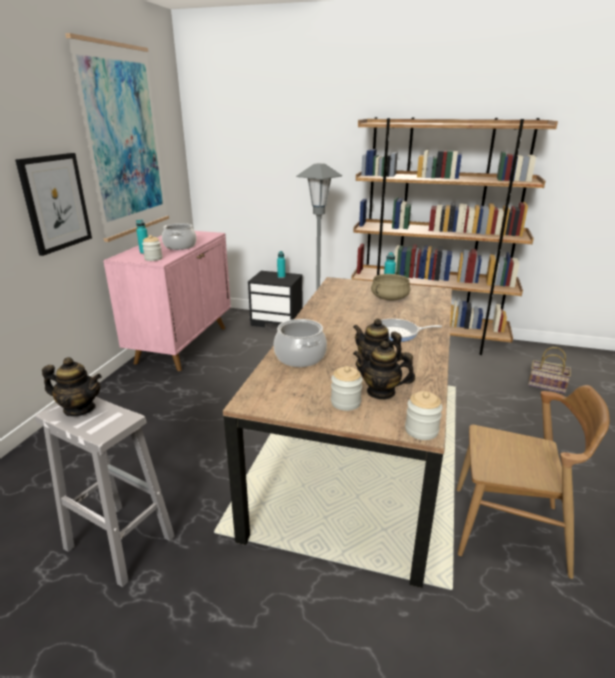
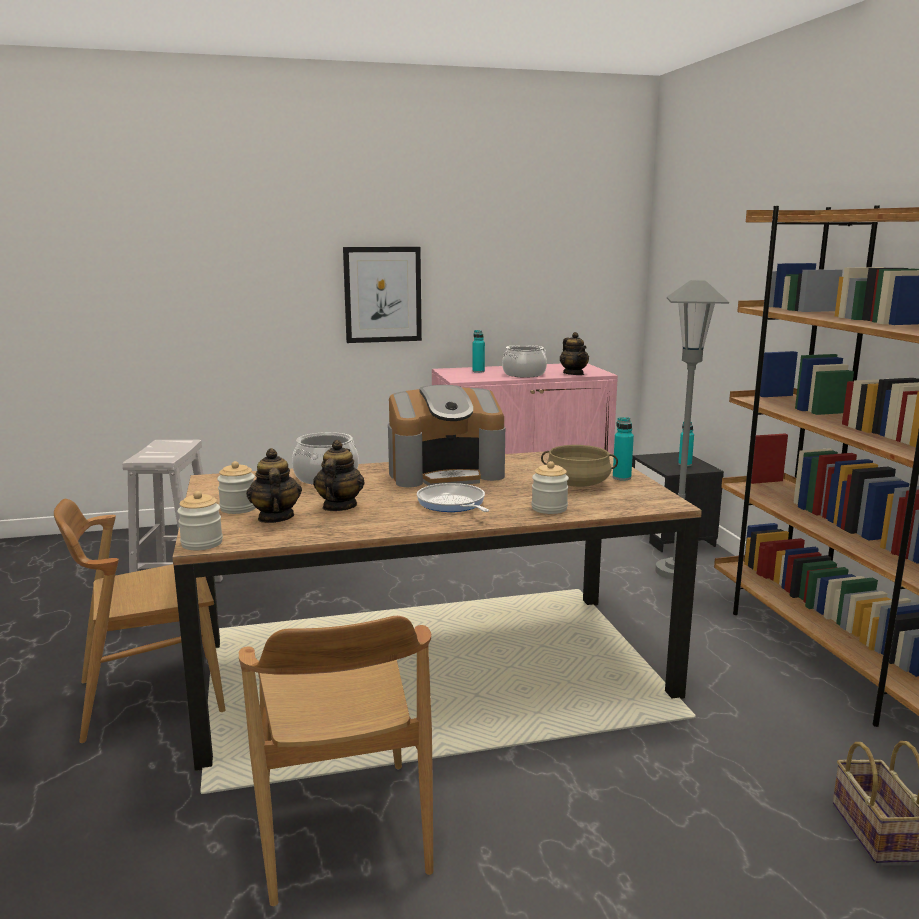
camera: 60 degrees right, 10 degrees down
teapot [42,357,102,416] -> teapot moved to [560,332,589,375]
picture [65,33,169,242] -> none
jar [142,235,163,261] -> jar moved to [532,461,569,514]
none -> brown chair [54,499,225,743]
none -> coffee machine [388,385,505,487]

